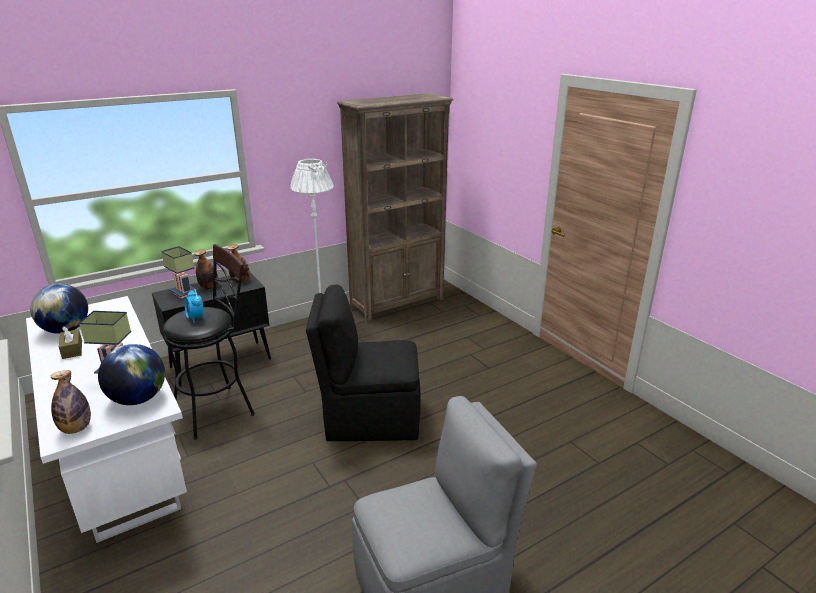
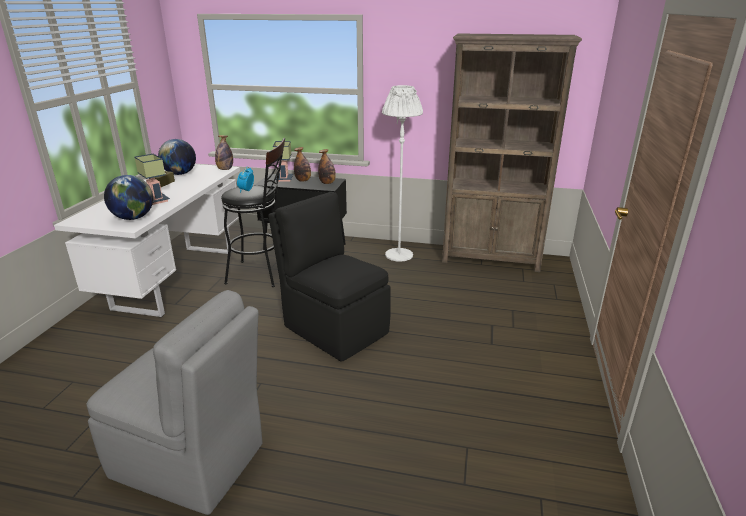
camera: 45 degrees right, 0 degrees up
bottle [51,370,91,434] -> bottle moved to [215,135,233,170]

